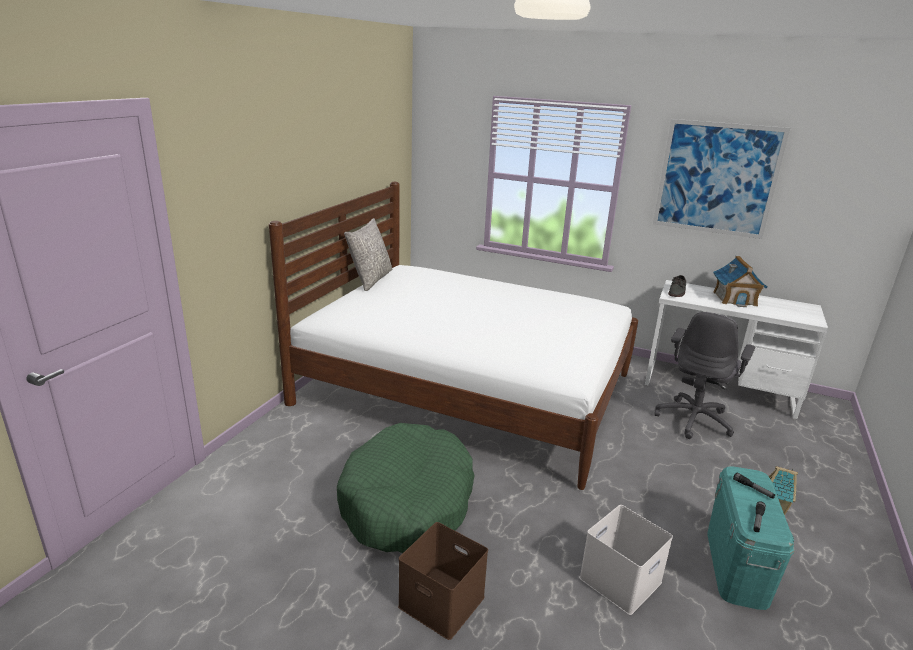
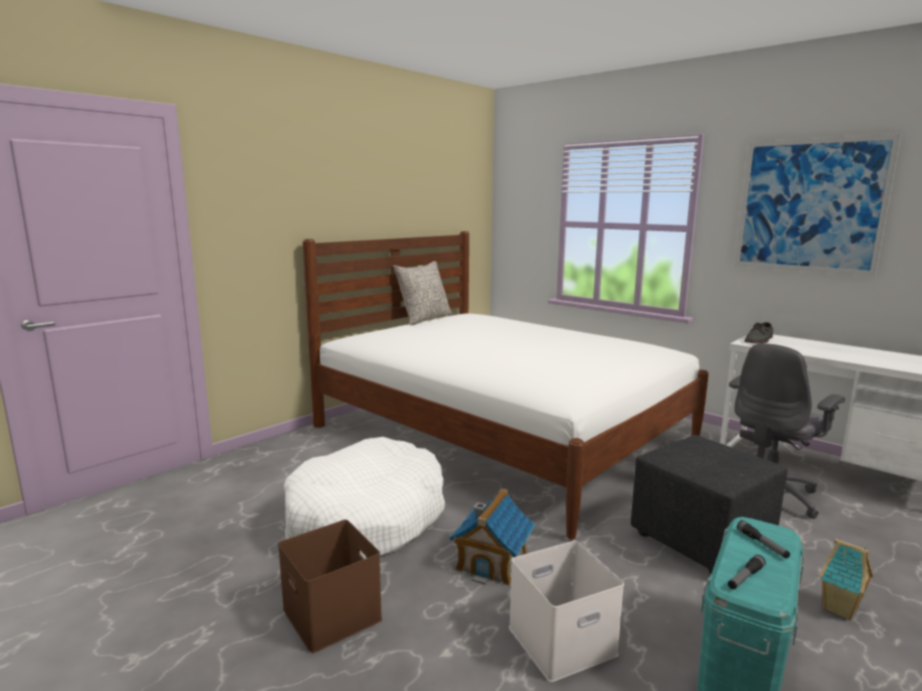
camera: 20 degrees right, 10 degrees down
green dog bed [337,423,474,553] -> white dog bed [284,437,445,559]
toy house [713,256,767,307] -> toy house moved to [449,489,536,585]
none -> black ottoman [631,435,788,574]

